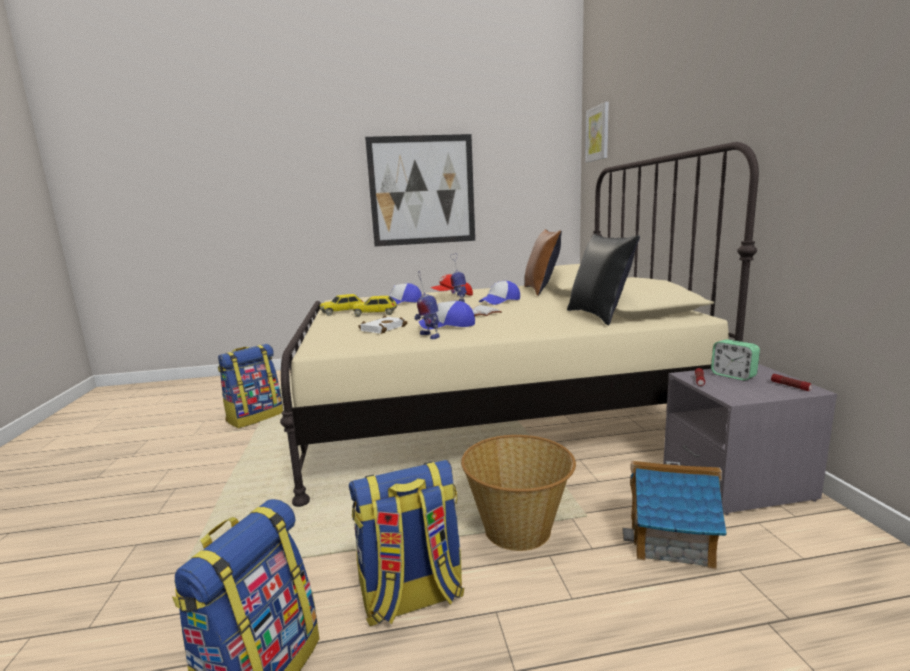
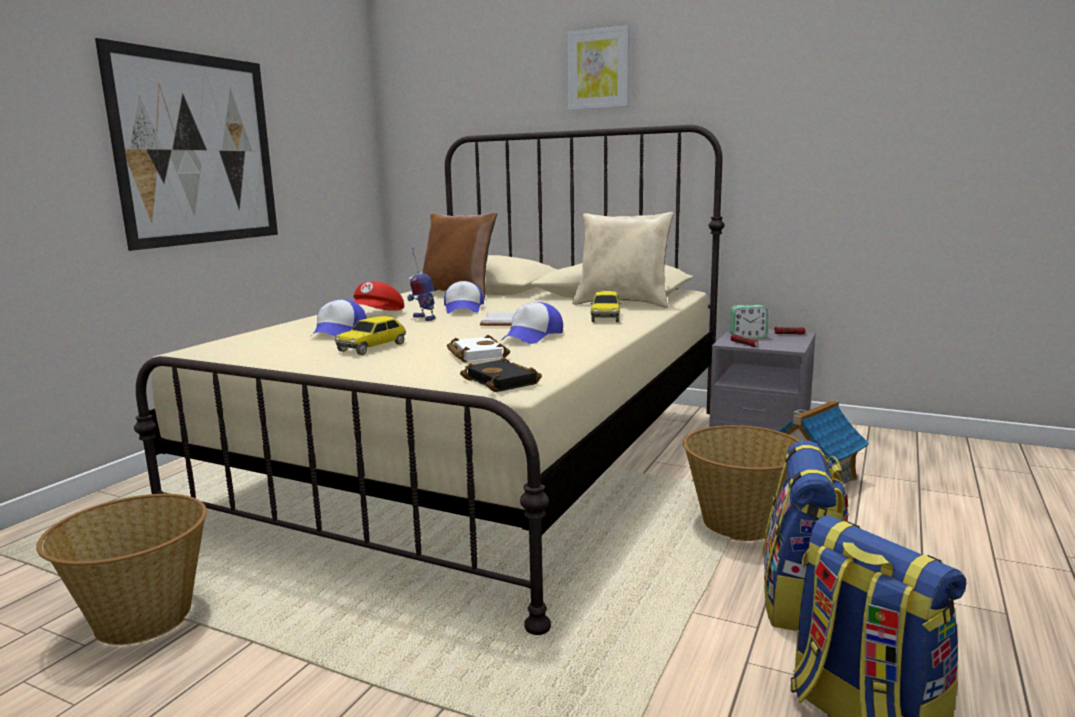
camera: 55 degrees left, 0 degrees up
backpack [218,344,283,428] -> basket [36,494,207,645]
toy car [320,294,363,316] -> toy car moved to [590,291,621,322]
toy robot [415,271,440,339] -> none
black pillow [567,234,640,325] -> beige pillow [572,212,674,307]
picture [585,102,609,163] -> picture moved to [567,25,630,110]
none -> black book [460,357,542,392]

